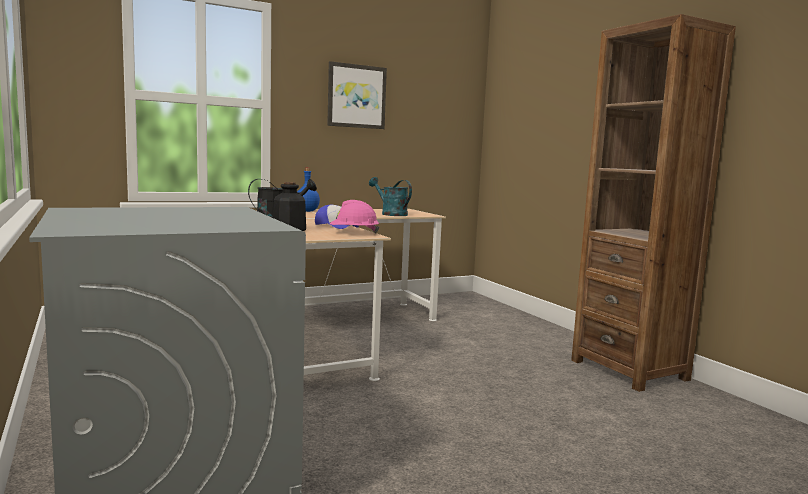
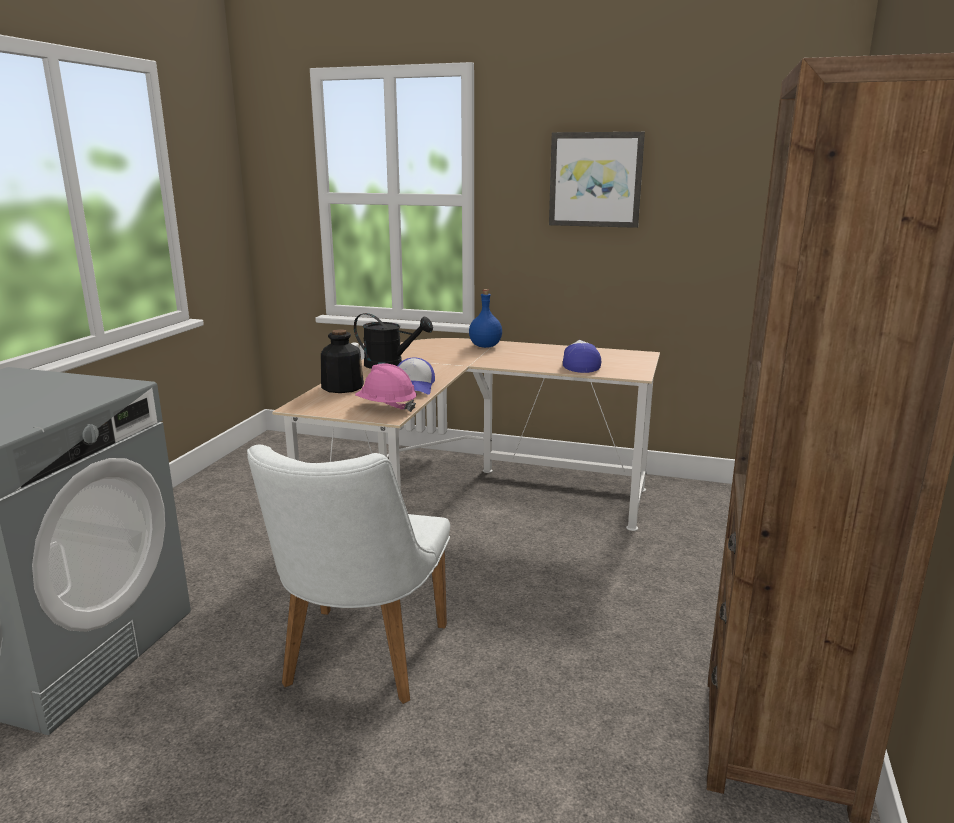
camera: 45 degrees right, 10 degrees up
turquoise watering can [369,177,412,216] -> cap [563,340,601,373]
none -> white chair [247,445,450,704]

